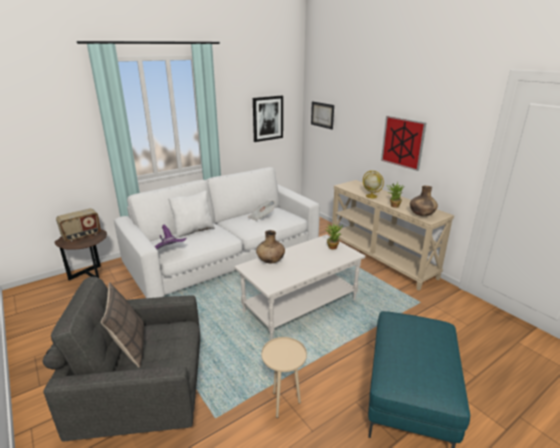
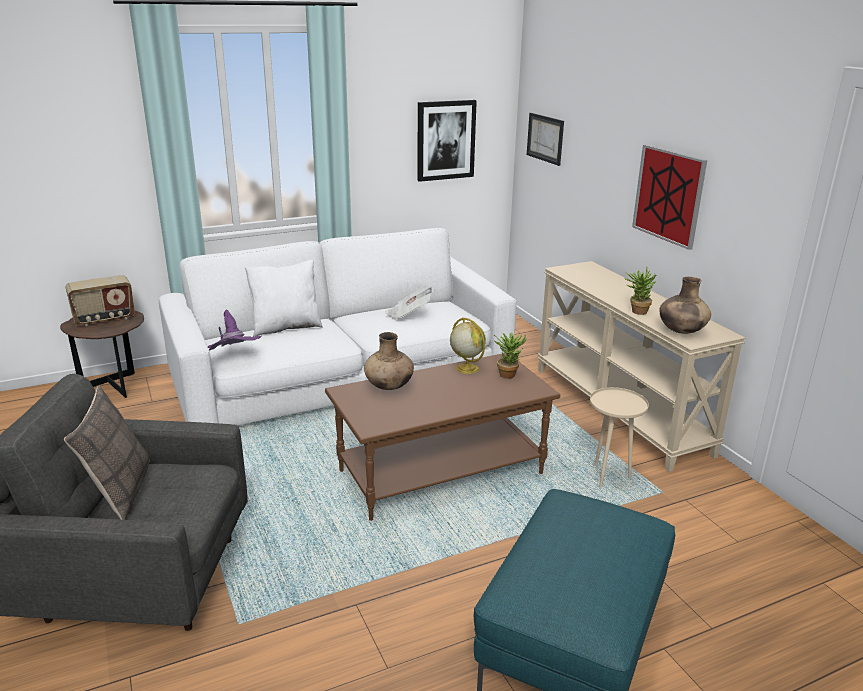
camera: 10 degrees right, 0 degrees up
white coffee table [234,234,365,340] -> brown coffee table [325,353,560,521]
beige side table [261,337,307,418] -> beige side table moved to [590,387,649,487]
globe [363,170,384,198] -> globe moved to [450,317,486,374]

